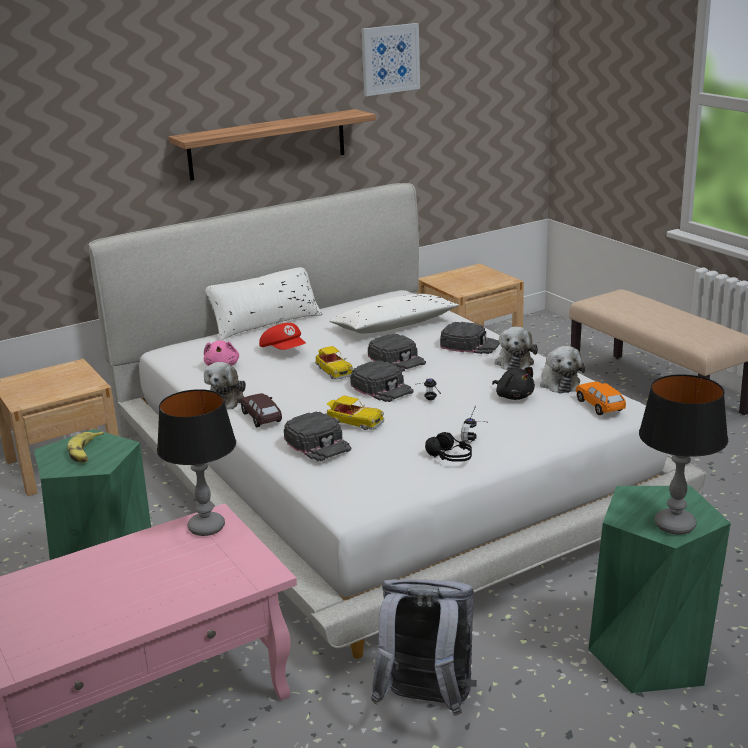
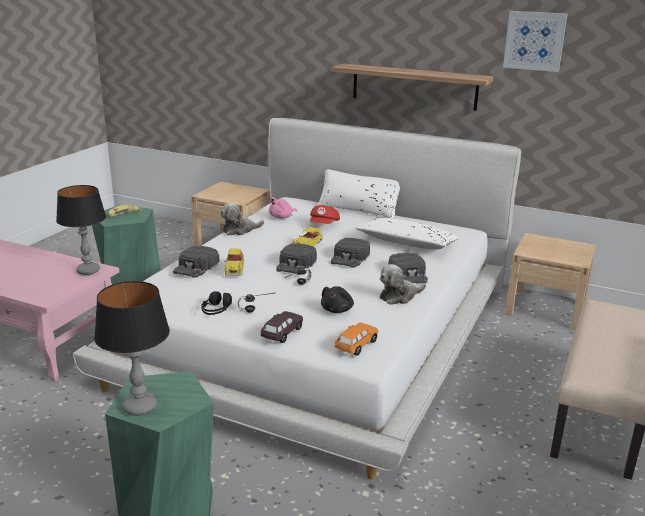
camera: 55 degrees right, 0 degrees up
brown toy car [240,393,282,427] -> brown toy car moved to [261,311,303,343]
grey backpack [371,579,477,716] -> none
plush toy [540,346,585,394] -> none

